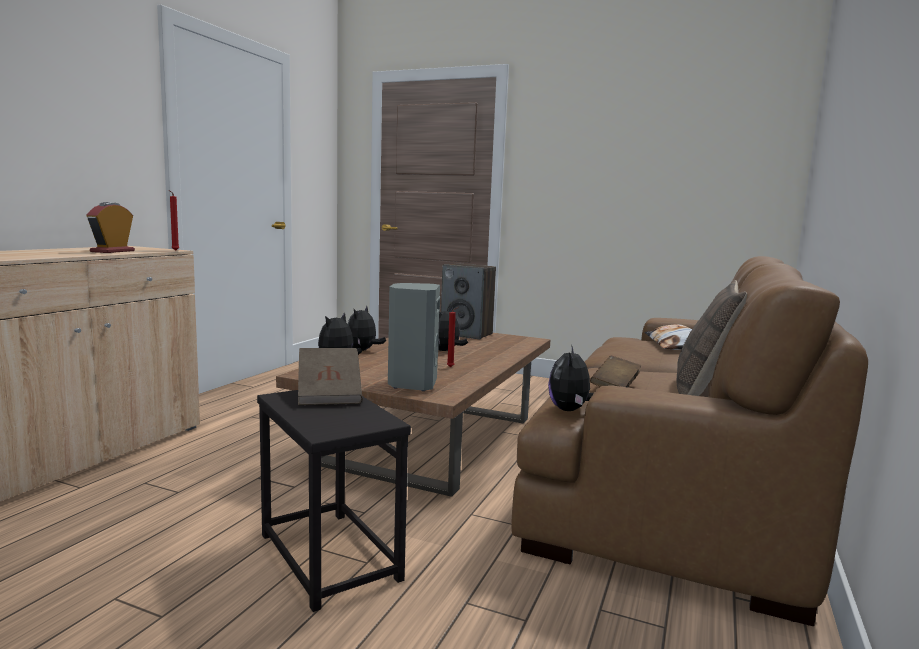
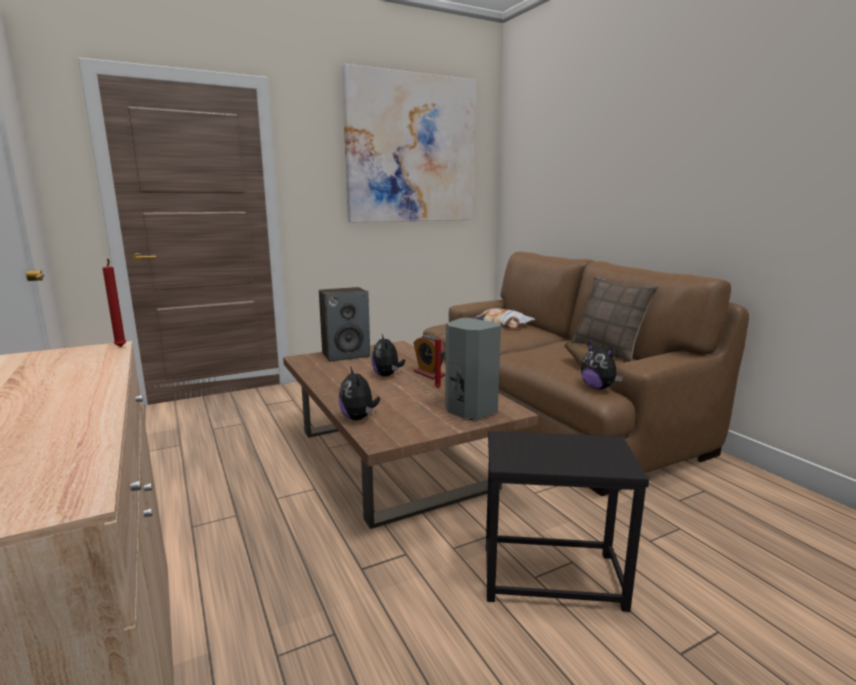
camera: 50 degrees left, 5 degrees up
alarm clock [87,202,135,253] -> alarm clock moved to [413,335,446,380]
brown book [298,348,363,405] -> none
plush toy [347,306,386,351] -> none
none -> picture [342,64,476,222]

